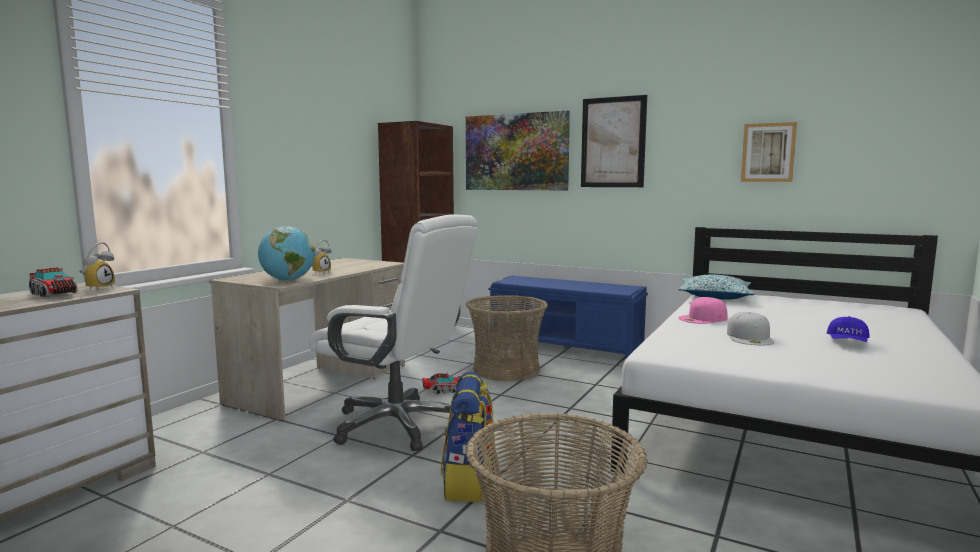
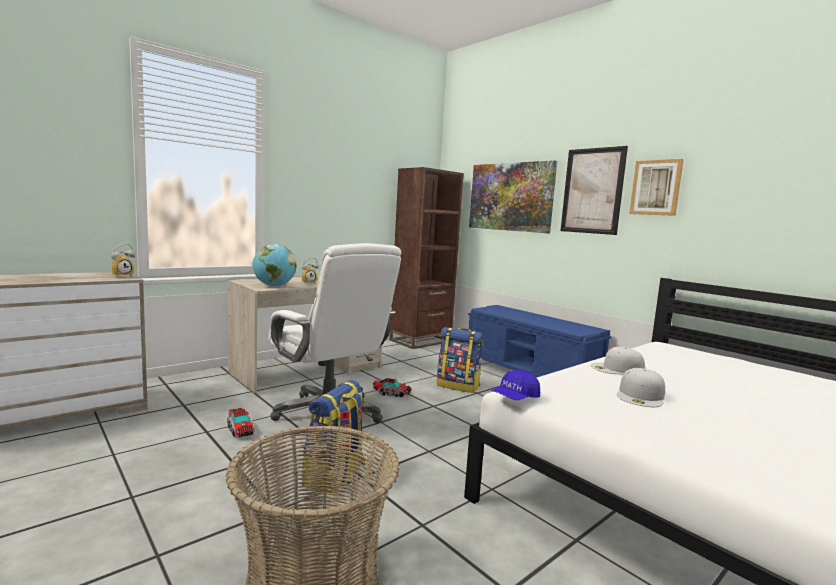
camera: 20 degrees right, 0 degrees up
toy truck [29,267,77,297] -> toy truck moved to [227,408,254,437]
basket [466,295,548,381] -> backpack [437,327,483,393]
pillow [678,275,755,300] -> none
pink cap [678,297,727,324] -> white cap [591,347,645,374]
picture [741,122,797,182] -> picture moved to [629,159,684,216]
blue cap [827,316,870,342] -> blue cap moved to [492,370,540,400]

